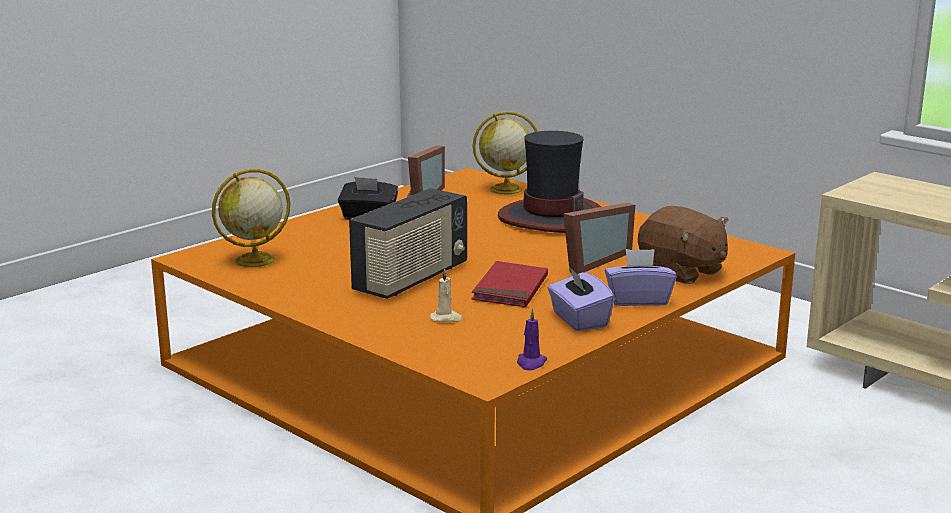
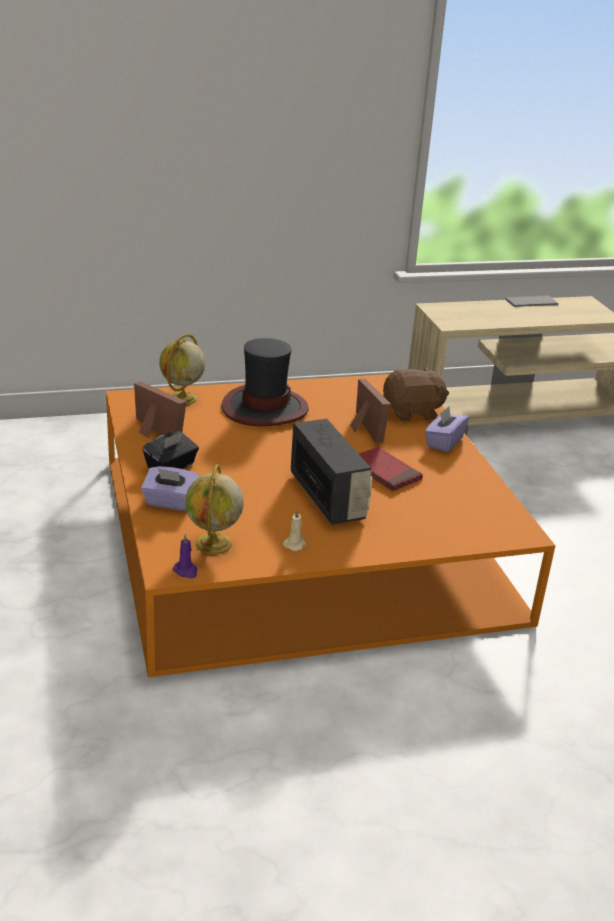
camera: 60 degrees left, 10 degrees up
beige candle [430,269,463,322] -> beige candle moved to [283,509,307,551]
purple candle [517,309,547,371] -> purple candle moved to [173,533,197,578]
purple tissue box [548,266,615,331] -> purple tissue box moved to [141,467,200,511]

